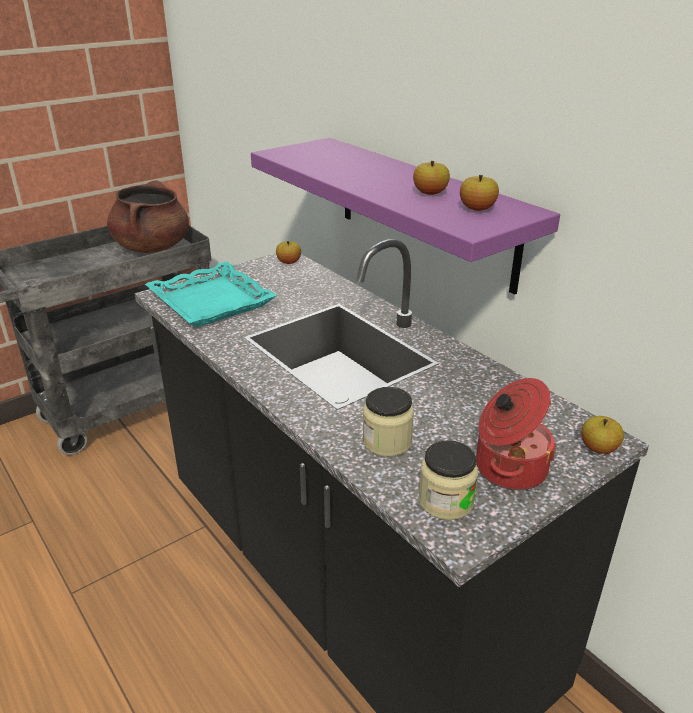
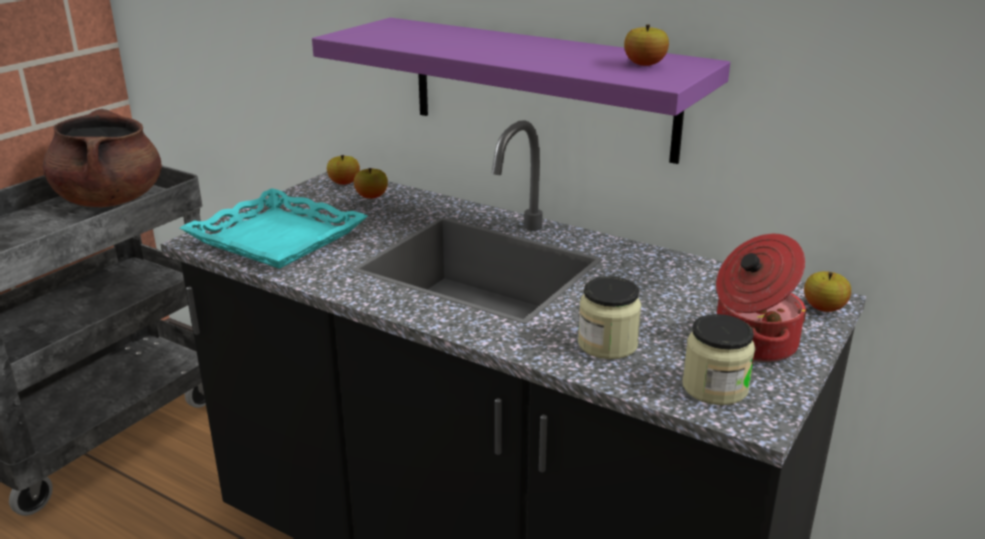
camera: 20 degrees left, 5 degrees down
apple [413,161,450,195] -> apple moved to [354,168,388,199]

